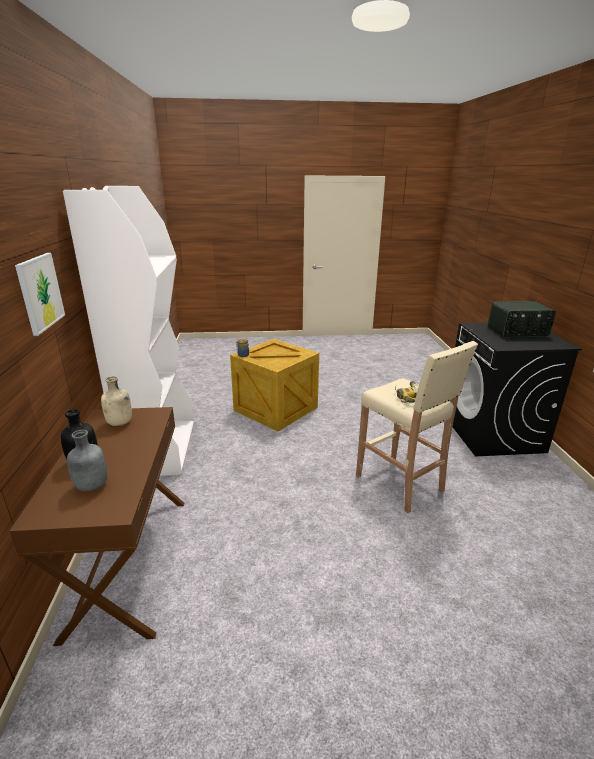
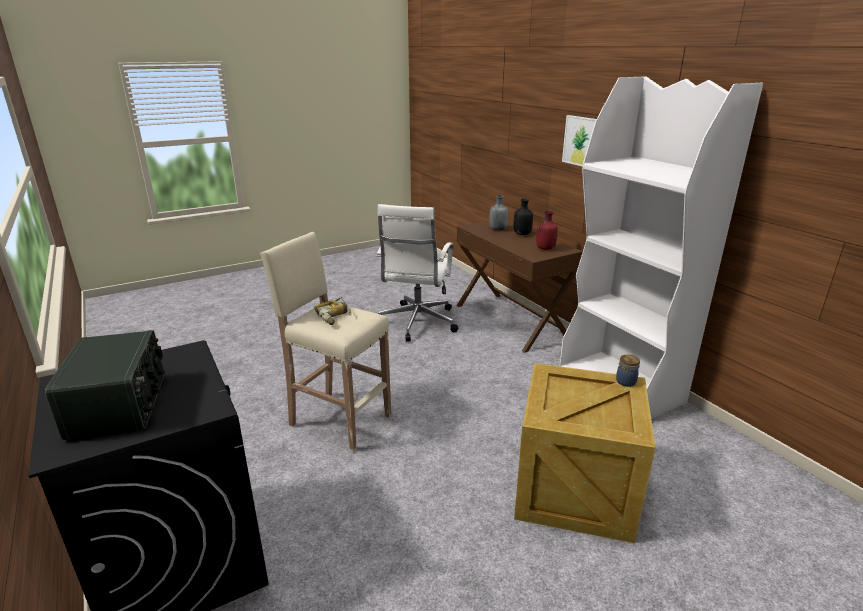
camera: 155 degrees right, 0 degrees up
beige bottle [101,376,132,426] -> red bottle [536,211,558,250]
radio [488,301,556,338] -> radio turned 105 degrees clockwise [45,330,165,440]
none -> white office chair [376,204,458,342]

